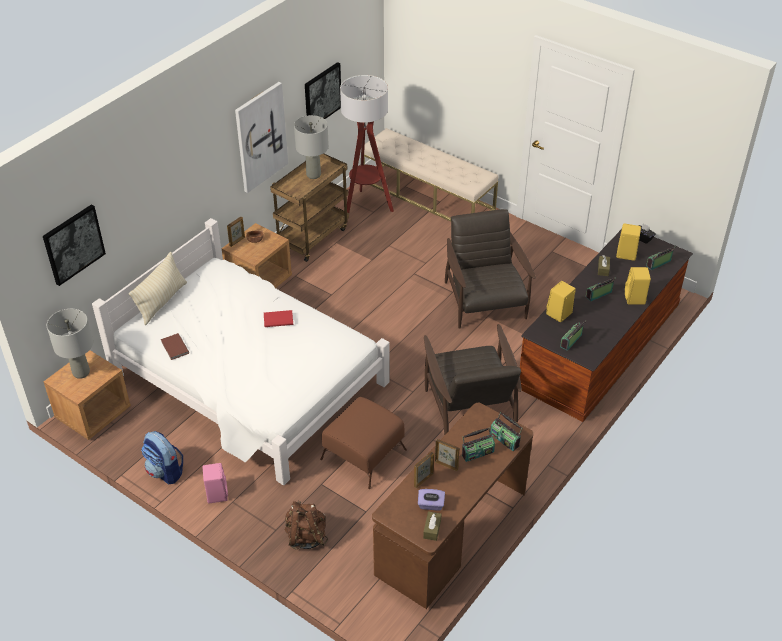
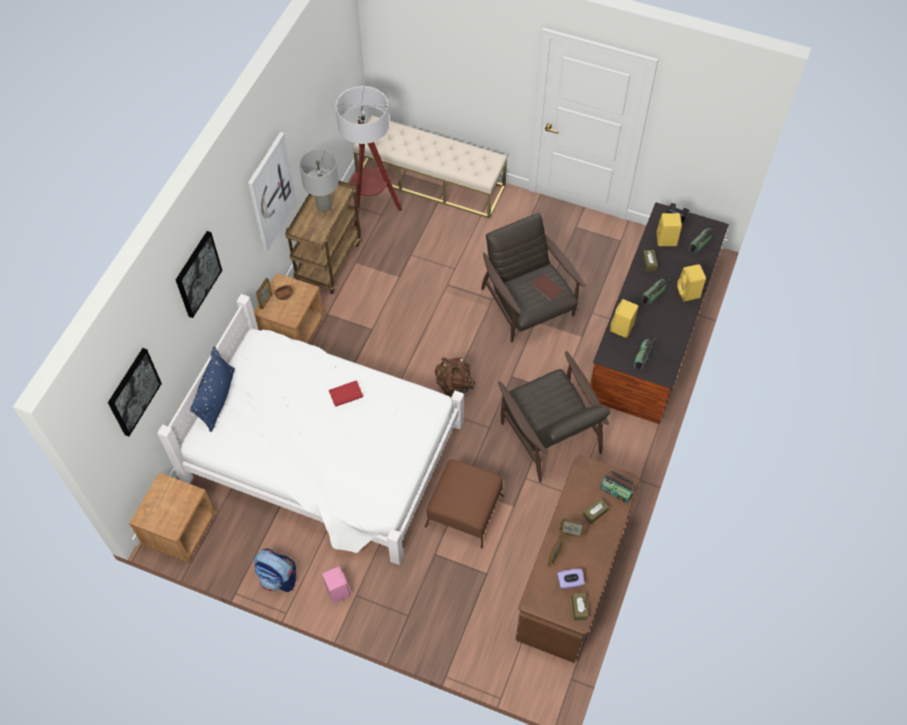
camera: 15 degrees left, 15 degrees up
grey table lamp [47,309,93,379] -> none
beige pillow [129,252,187,325] -> blue pillow [190,347,235,432]
brown book [161,333,189,360] -> brown book moved to [532,274,564,302]
brown backpack [285,501,328,549] -> brown backpack moved to [435,357,475,397]
picture [305,62,341,119] -> picture moved to [176,231,222,318]
radio [462,428,495,462] -> brown tissue box [583,498,609,524]

